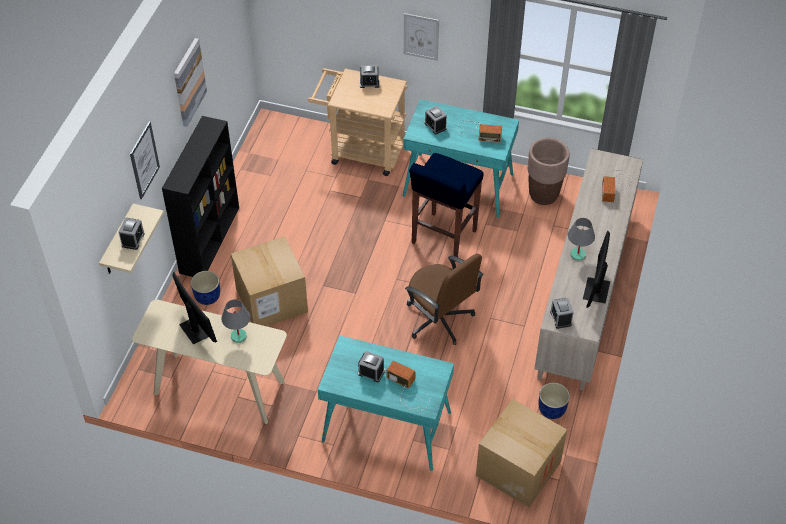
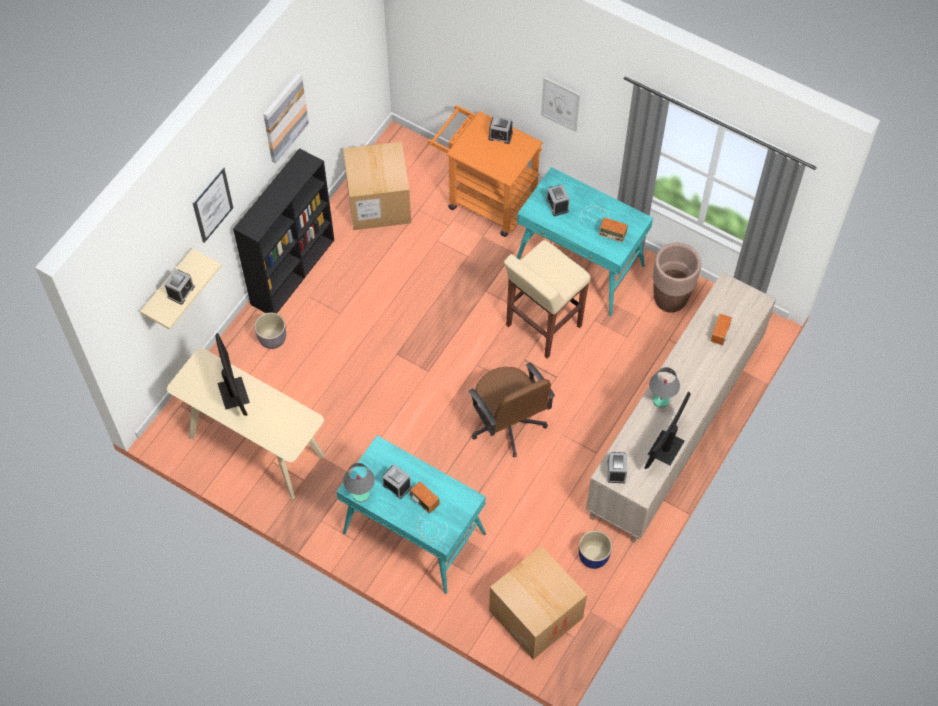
camera: 15 degrees right, 10 degrees up
blue planter [191,271,220,305] -> grey planter [254,313,286,349]
grey table lamp [221,299,250,343] -> grey table lamp moved to [343,463,375,502]
cardboard box [231,236,308,326] -> cardboard box moved to [343,142,411,230]
beige cart [308,68,407,176] -> orange cart [428,105,543,237]
blue stool [409,153,484,257] -> beige stool [504,240,591,358]

